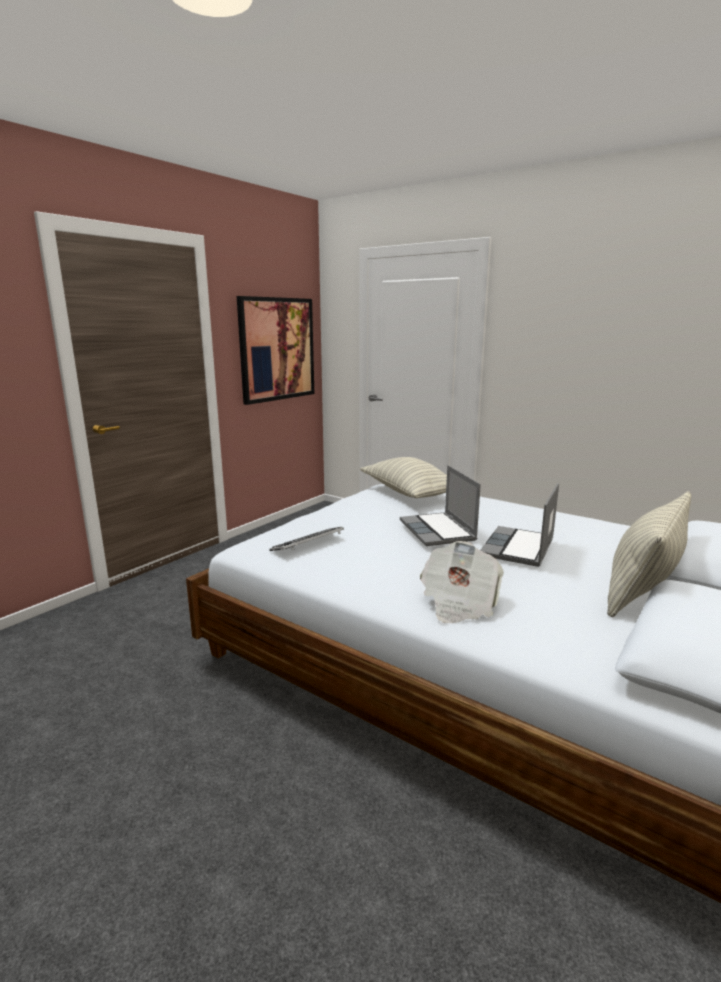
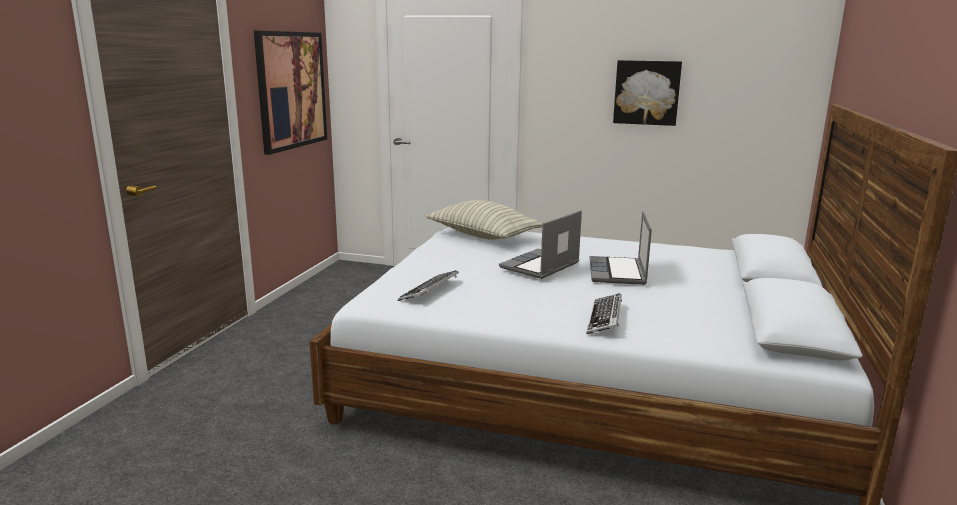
camera: 20 degrees left, 0 degrees up
laptop [400,465,481,546] -> laptop turned 75 degrees clockwise [499,210,582,279]
newspaper [420,541,504,623] -> keyboard [586,293,622,334]
pillow [607,491,691,617] -> none
none -> picture [613,60,682,126]

